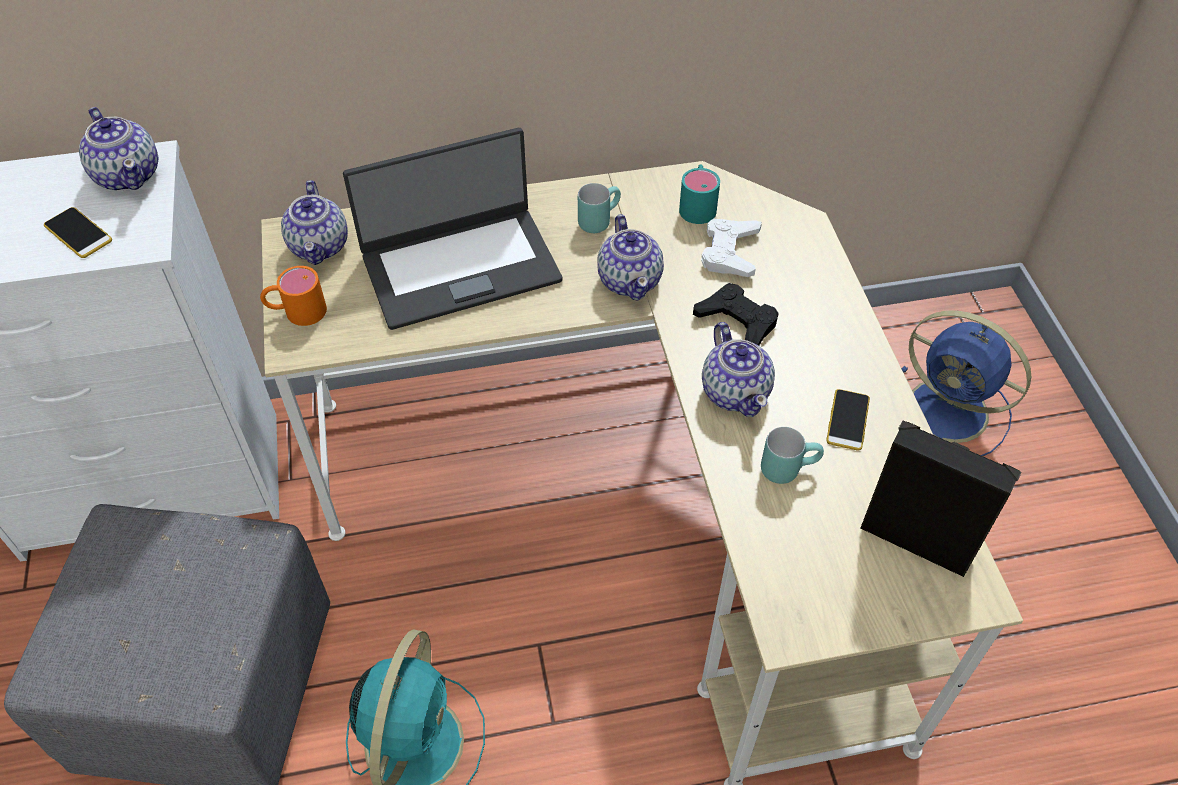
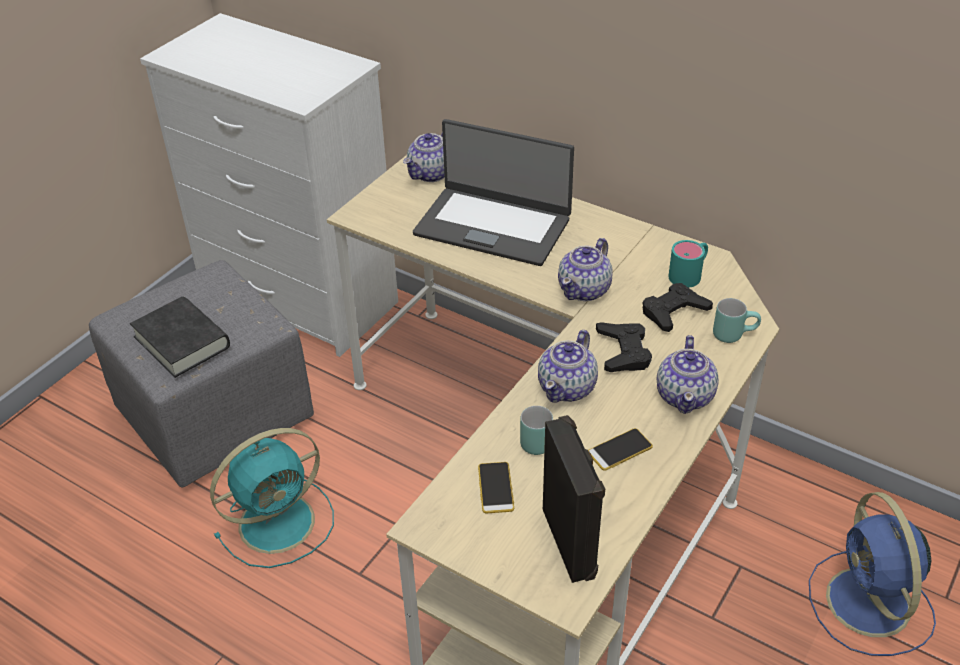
camera: 45 degrees right, 10 degrees down
phone [44,207,112,258] -> phone moved to [478,462,514,513]
teapot [79,107,158,191] -> teapot moved to [657,335,719,414]
orange mug [260,266,327,326] -> none
turquoise mug [578,183,621,233] -> turquoise mug moved to [713,298,761,343]
white game controller [701,219,762,277] -> black game controller [643,283,713,332]
none -> black book [130,297,230,378]

